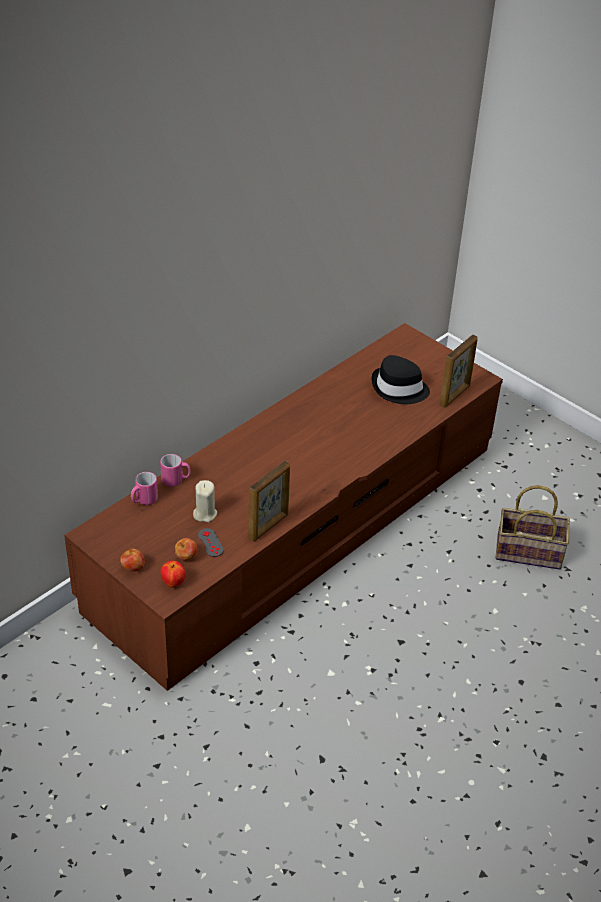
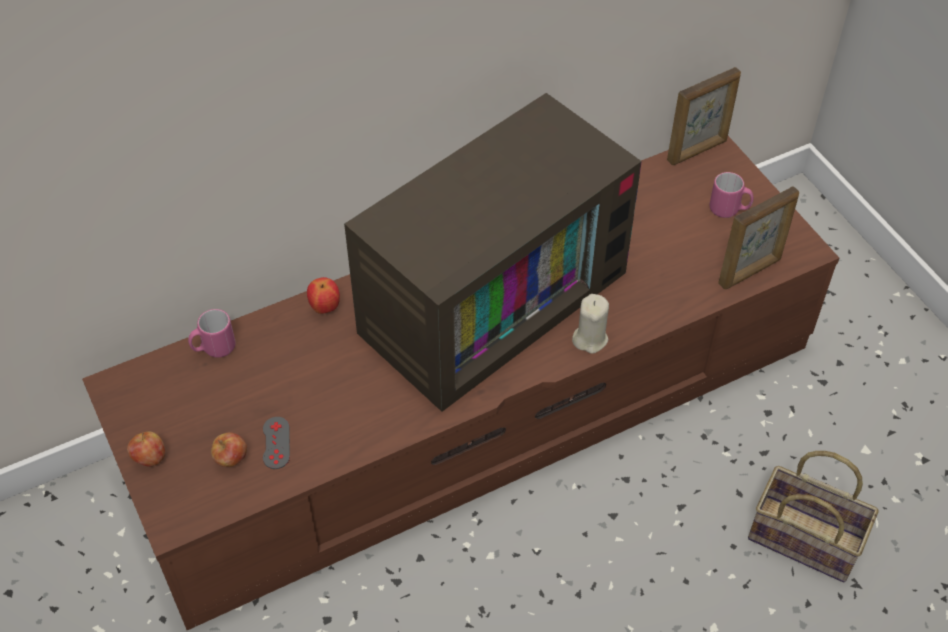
camera: 20 degrees right, 10 degrees up
pink mug [160,454,191,487] -> pink mug moved to [709,172,754,218]
apple [160,561,185,588] -> apple moved to [307,277,340,314]
beige candle [193,480,217,522] -> beige candle moved to [572,294,609,354]
picture frame [248,461,290,541] -> picture frame moved to [667,67,741,165]
black hat [371,355,430,404] -> none
none -> television [344,93,642,412]

